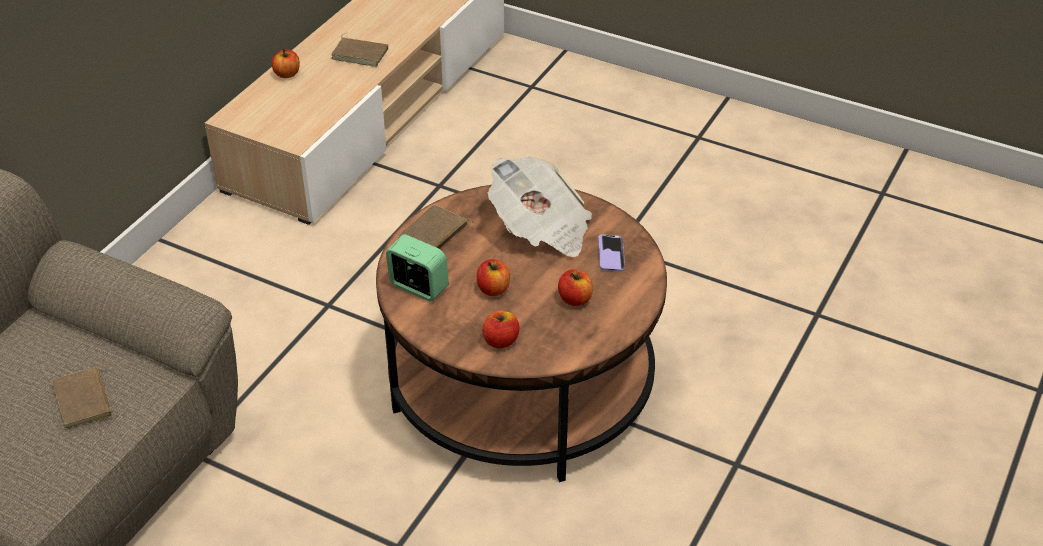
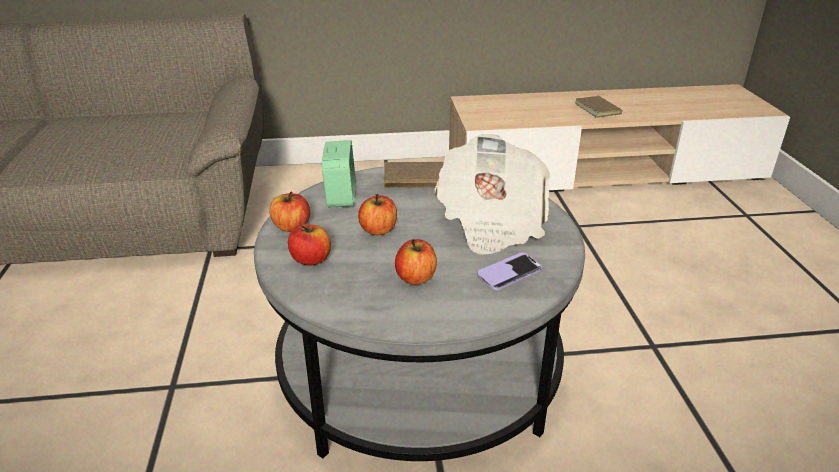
camera: 55 degrees right, 10 degrees down
brown book [52,363,113,430] -> none
apple [272,49,300,78] -> apple moved to [270,192,310,232]
brown coffee table [376,185,667,482] -> grey coffee table [254,167,585,461]

